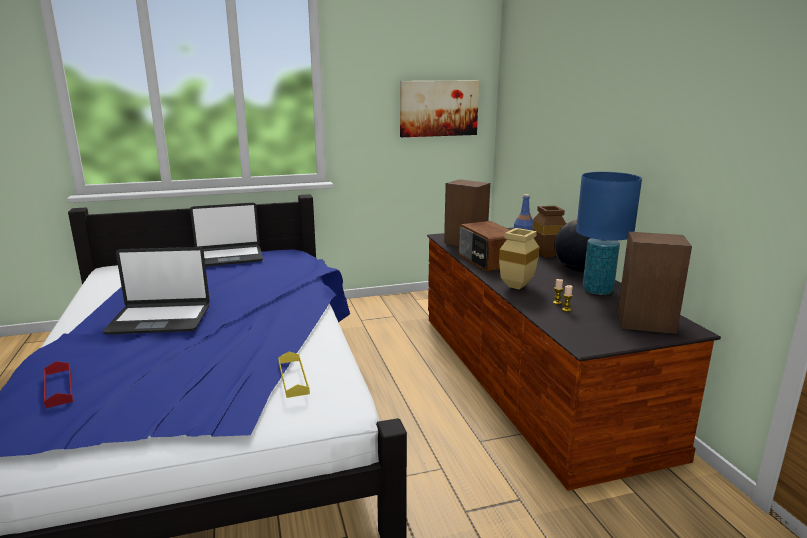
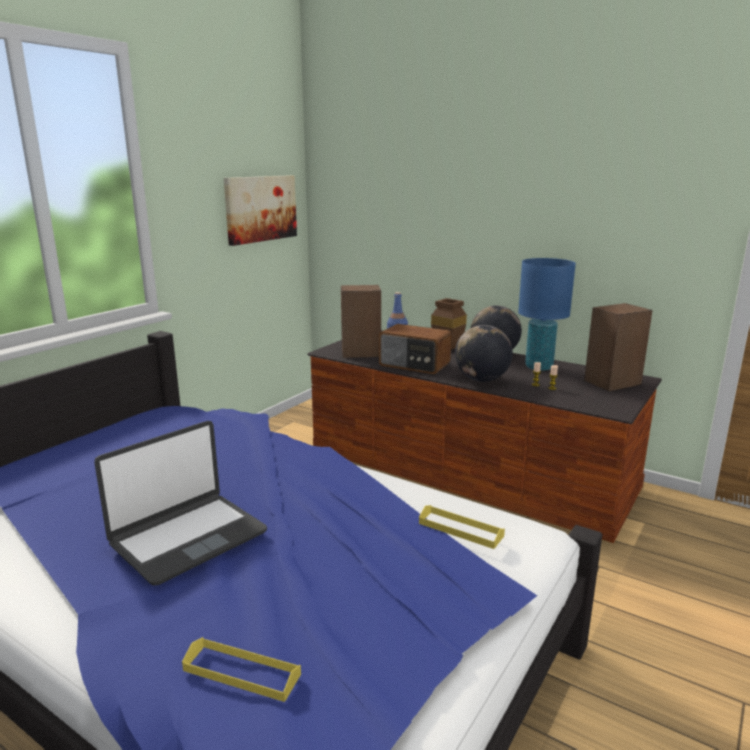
camera: 40 degrees left, 0 degrees up
red tray [44,361,73,409] -> yellow tray [182,637,301,702]
laptop [190,203,263,267] -> none
beige vase [499,228,539,290] -> globe [455,325,513,382]

